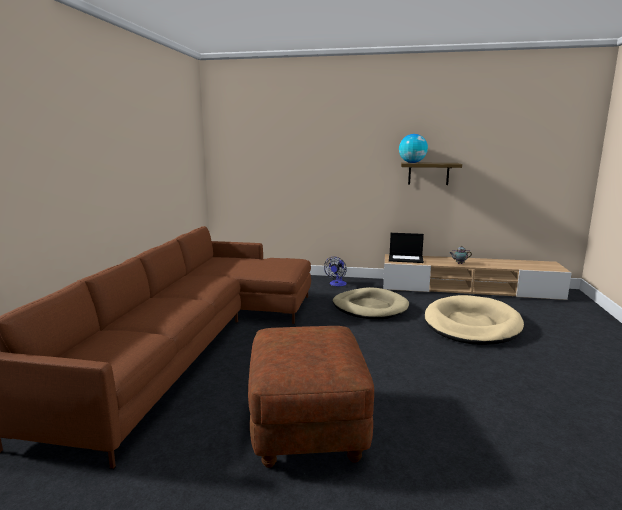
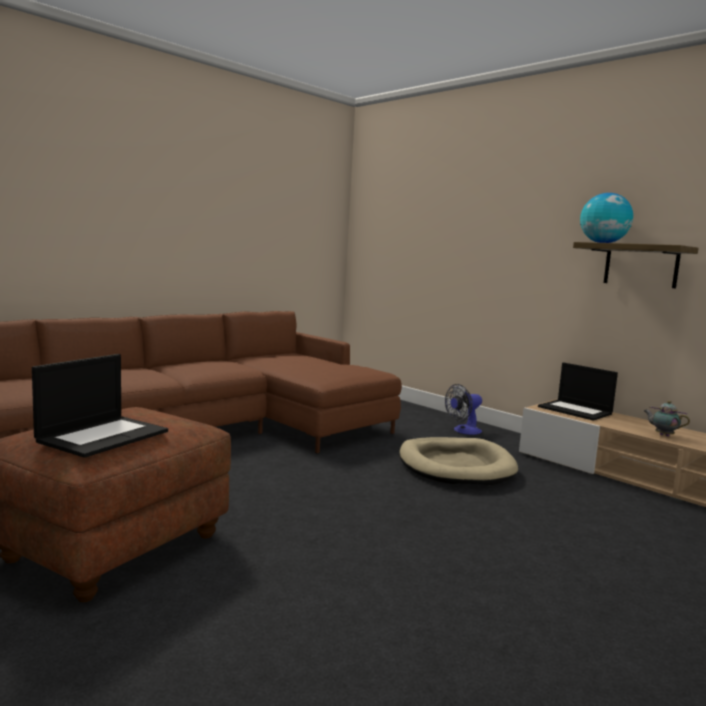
camera: 35 degrees right, 5 degrees down
beige dog bed [425,295,524,345] -> none
none -> laptop [32,354,168,458]

